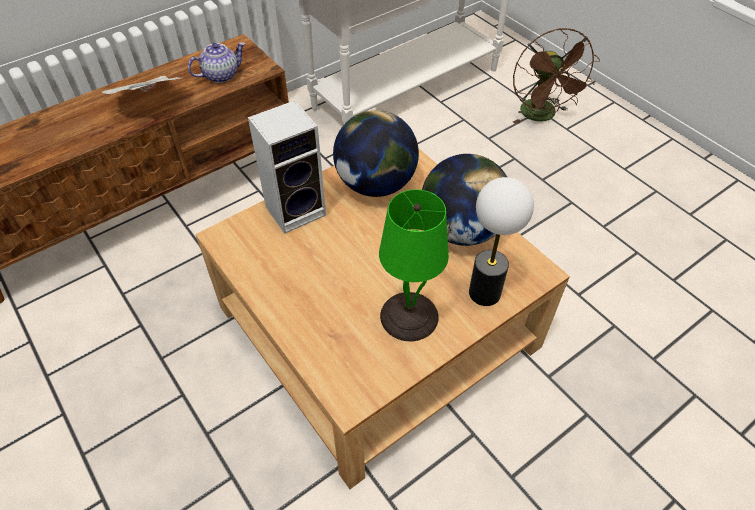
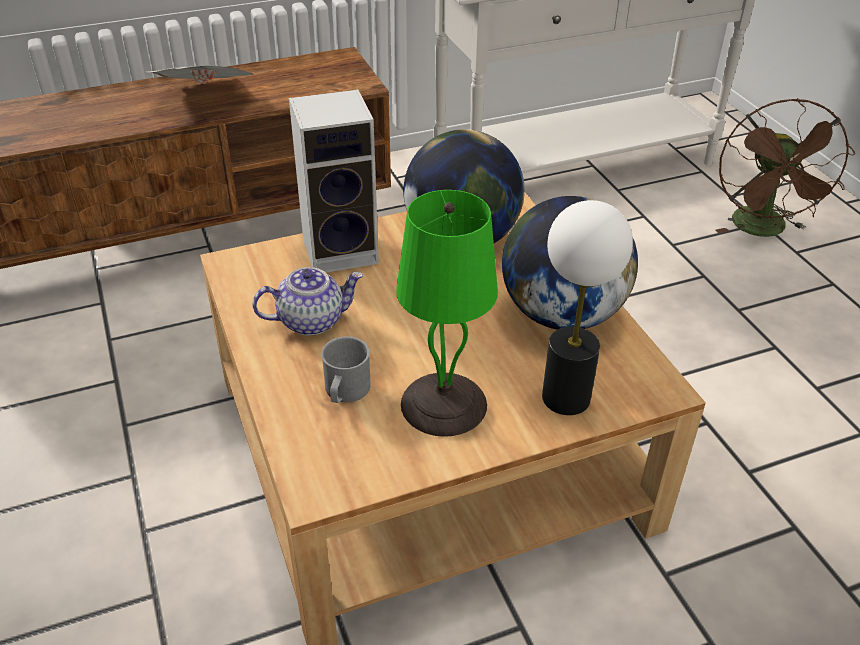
camera: 15 degrees right, 10 degrees down
teapot [188,42,245,83] -> teapot moved to [252,267,363,336]
none -> grey mug [321,336,371,403]

